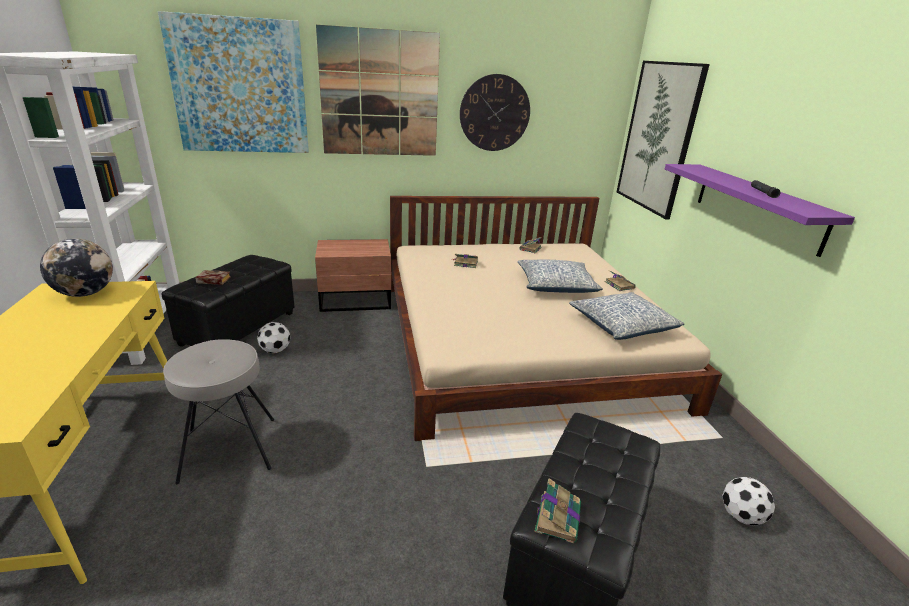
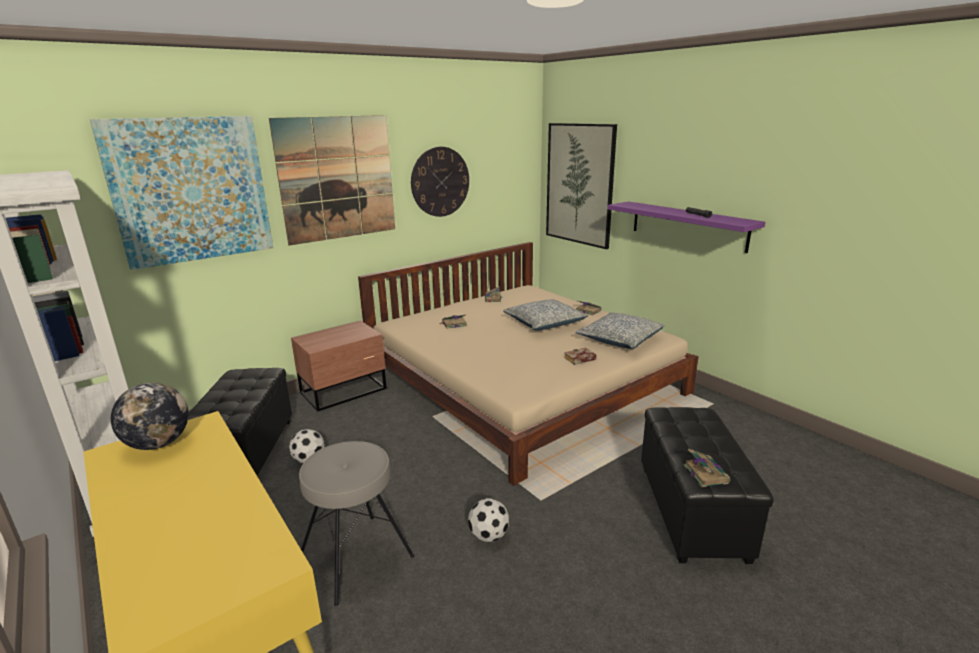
camera: 25 degrees left, 5 degrees down
book [195,270,231,285] -> book moved to [564,348,597,365]
football [723,477,775,525] -> football moved to [468,498,509,542]

